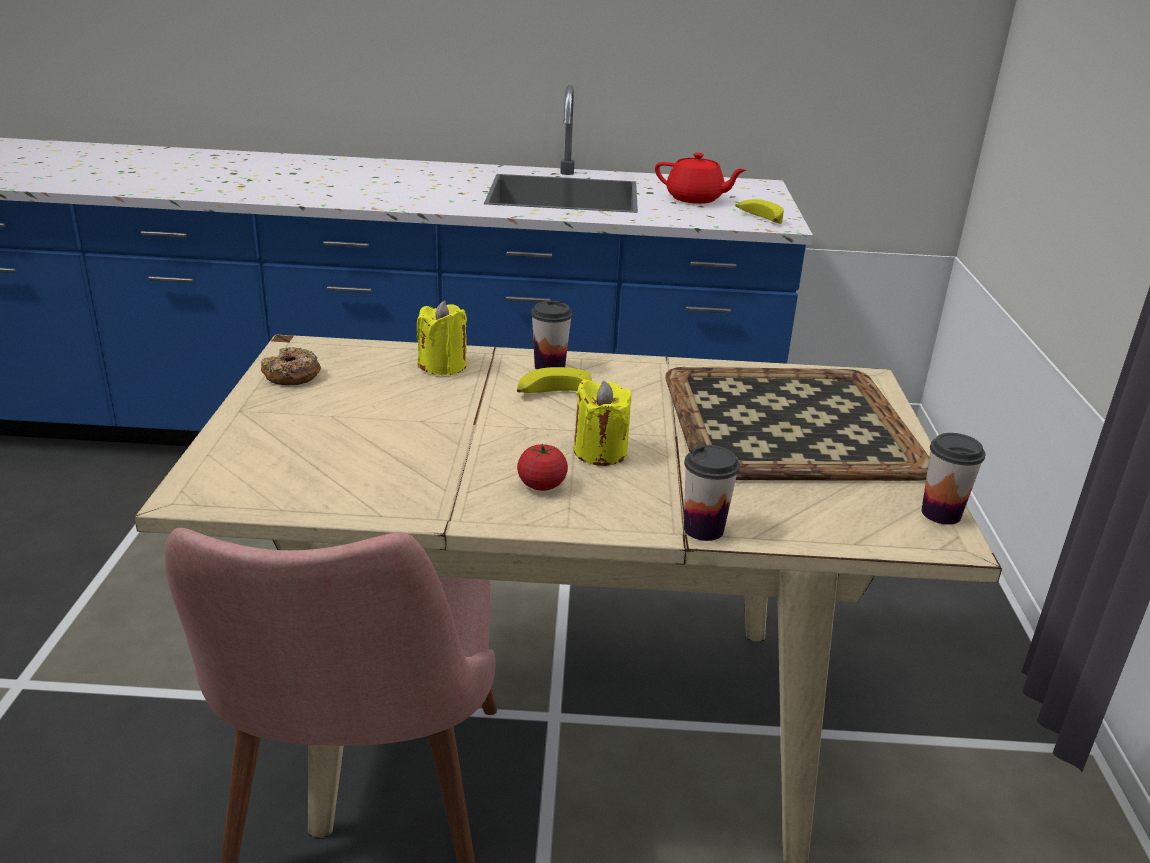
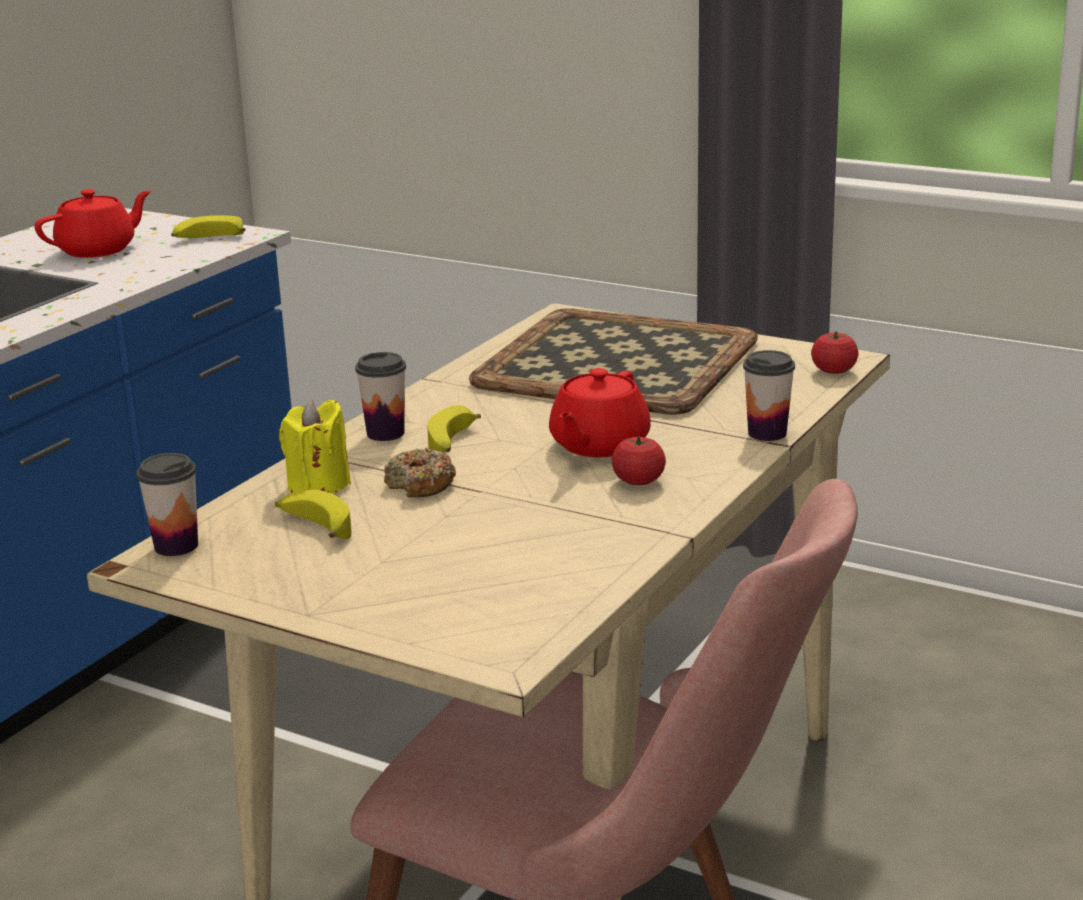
camera: 60 degrees left, 5 degrees down
donut [261,347,321,385] -> donut moved to [384,448,456,498]
yellow candle [574,379,631,466] -> red teapot [549,368,651,457]
cup [921,433,986,525] -> cup moved to [136,453,198,556]
none -> banana [275,490,351,539]
none -> tomato [811,332,858,374]

